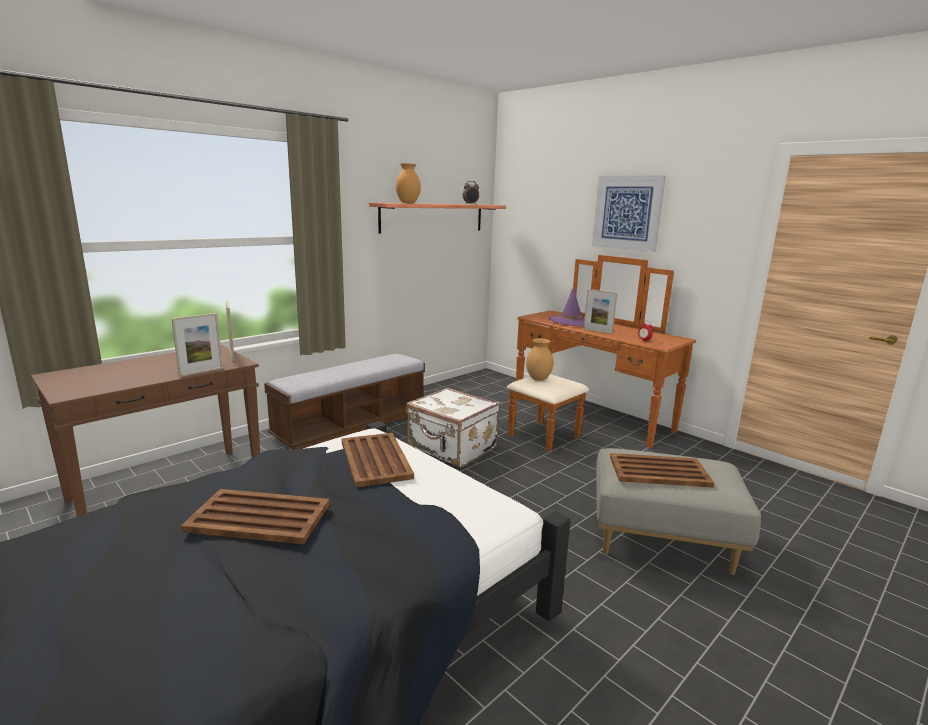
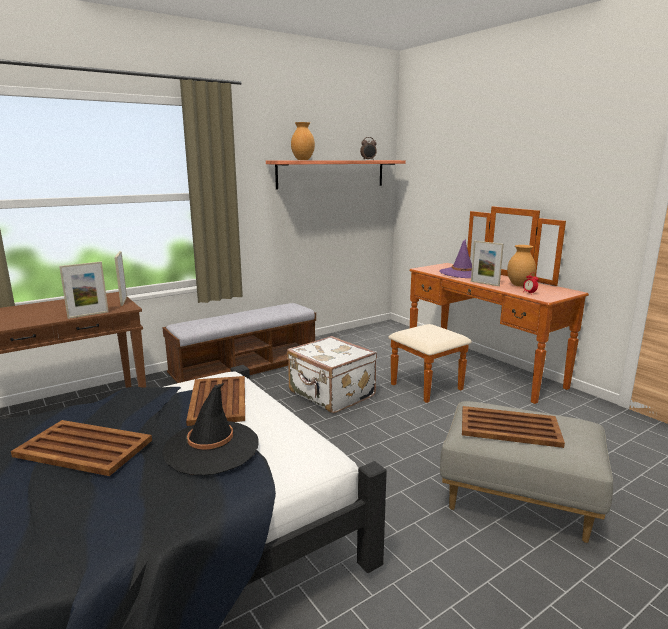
camera: 10 degrees right, 0 degrees up
brown vase [526,338,554,381] -> brown vase moved to [507,245,536,286]
picture [592,176,666,252] -> none
none -> black hat [162,383,259,475]

